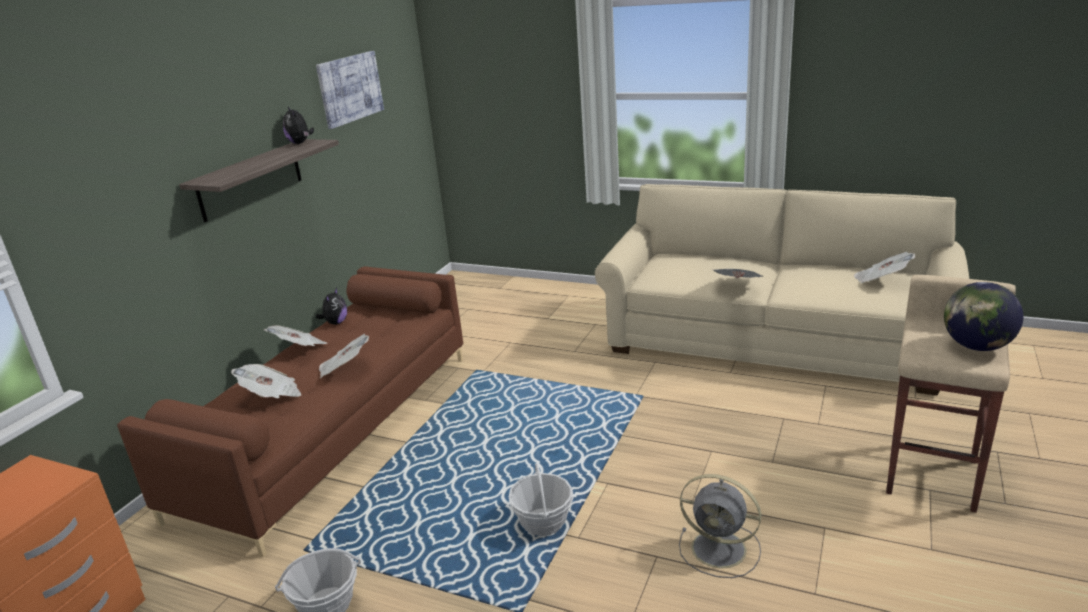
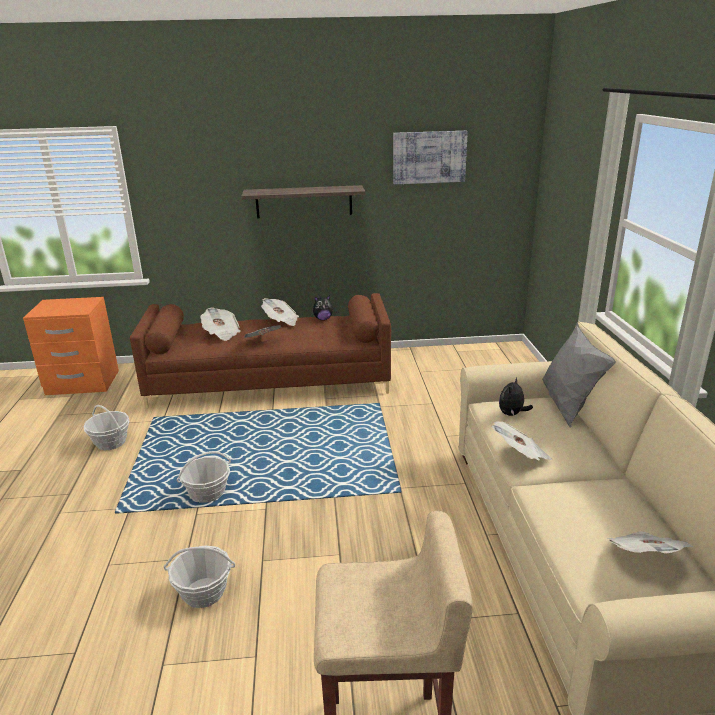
camera: 60 degrees right, 0 degrees up
plush toy [283,107,314,144] -> plush toy moved to [499,377,533,416]
grey fan [679,474,761,578] -> basket [164,545,235,608]
globe [944,282,1023,351] -> none
none -> grey pillow [542,322,616,428]

